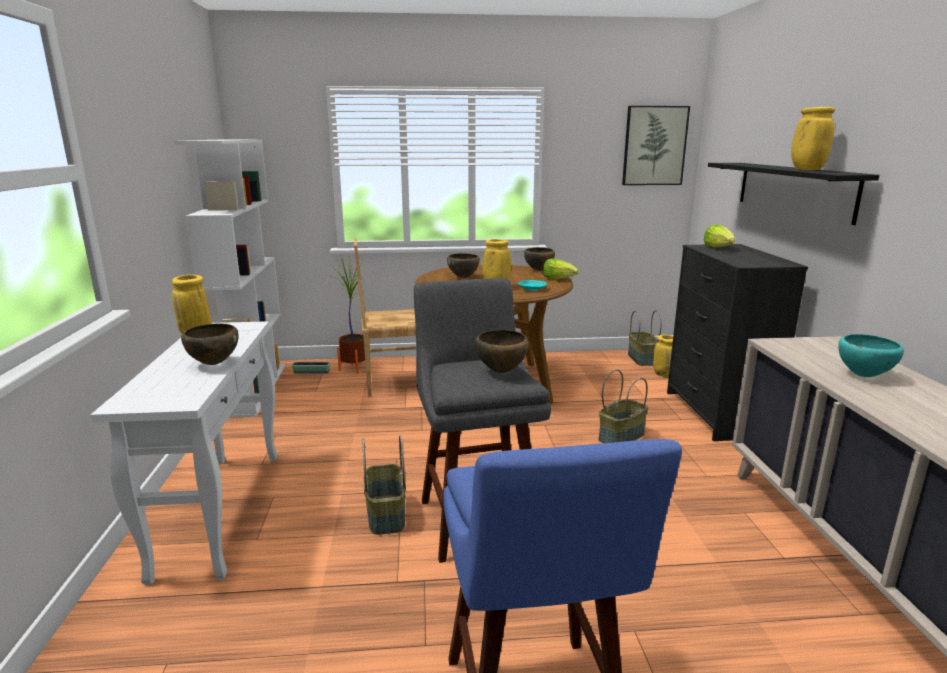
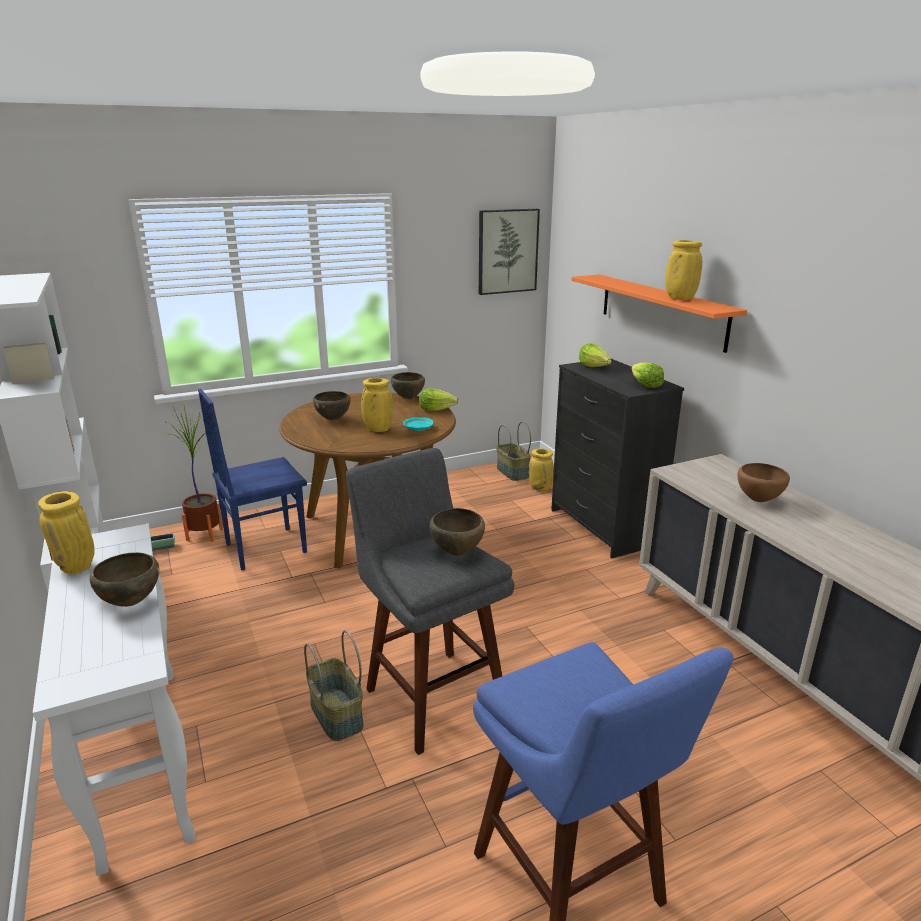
camera: 20 degrees left, 5 degrees up
brown chair [354,238,416,397] -> blue chair [198,389,307,571]
basket [598,369,648,443] -> none
black shelf [708,163,879,225] -> orange shelf [572,275,747,353]
turquoise bowl [838,334,904,377] -> brown bowl [738,463,790,502]
none -> lettuce [632,362,664,388]

